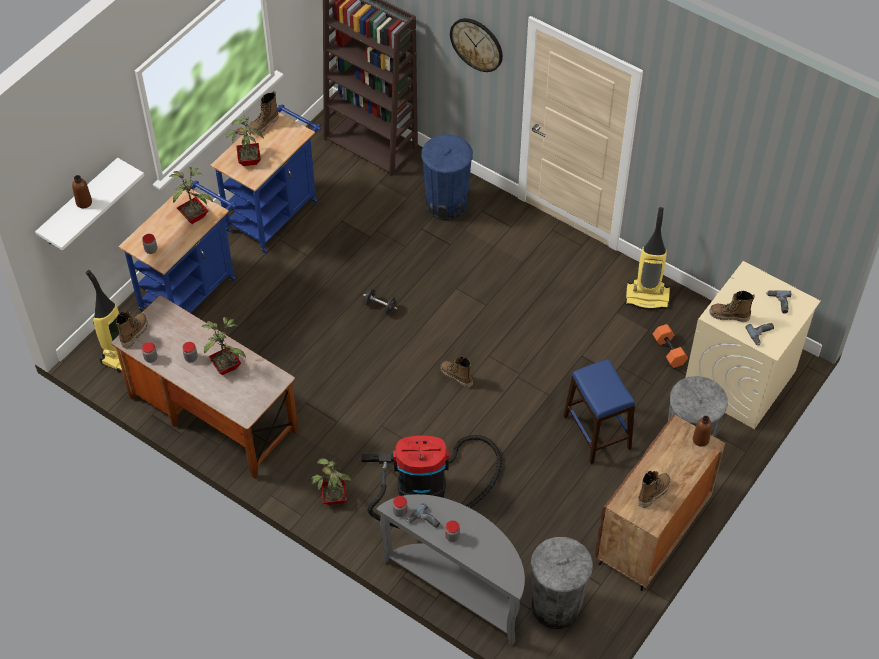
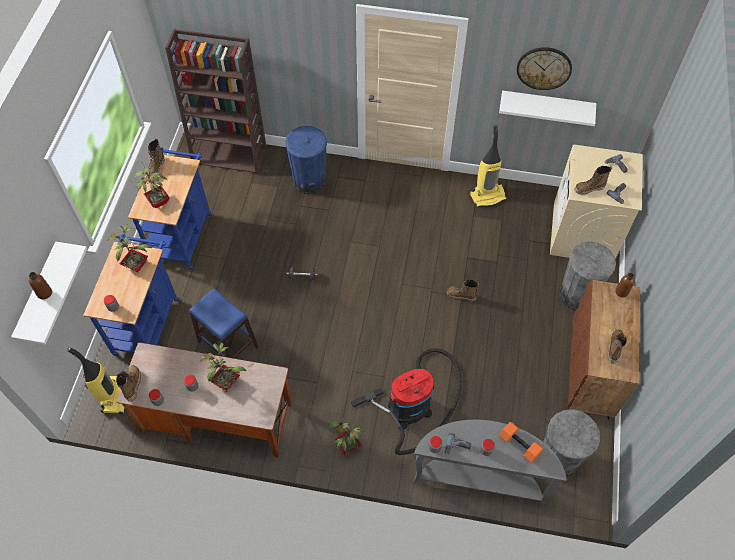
camera: 25 degrees left, 5 degrees up
boot [440,357,473,387] -> boot moved to [446,280,479,301]
wall clock [450,18,503,72] -> wall clock moved to [517,47,572,90]
blue stool [563,359,635,464] -> blue stool moved to [189,289,258,359]
orange dumbbell [653,324,688,368] -> orange dumbbell moved to [499,422,543,463]
none -> white shelf [499,90,596,126]

